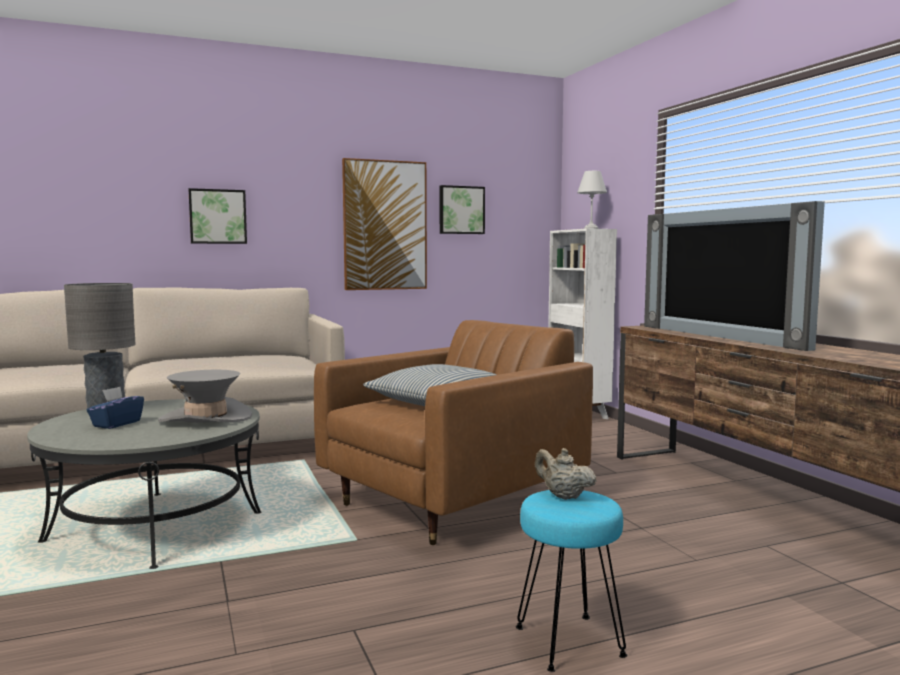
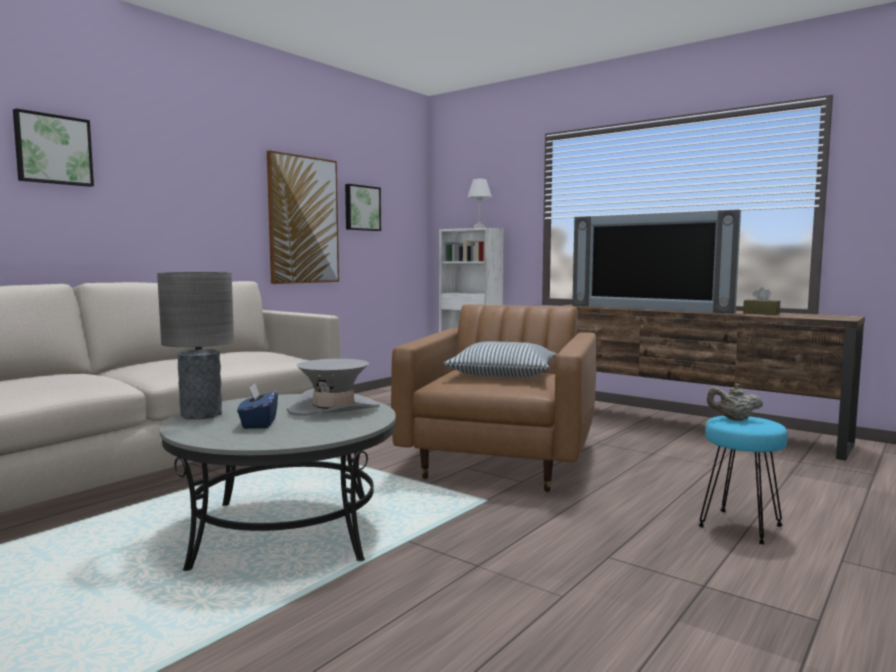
camera: 30 degrees left, 0 degrees up
picture [188,188,247,244] -> picture moved to [13,108,94,187]
none -> brown tissue box [743,287,780,315]

